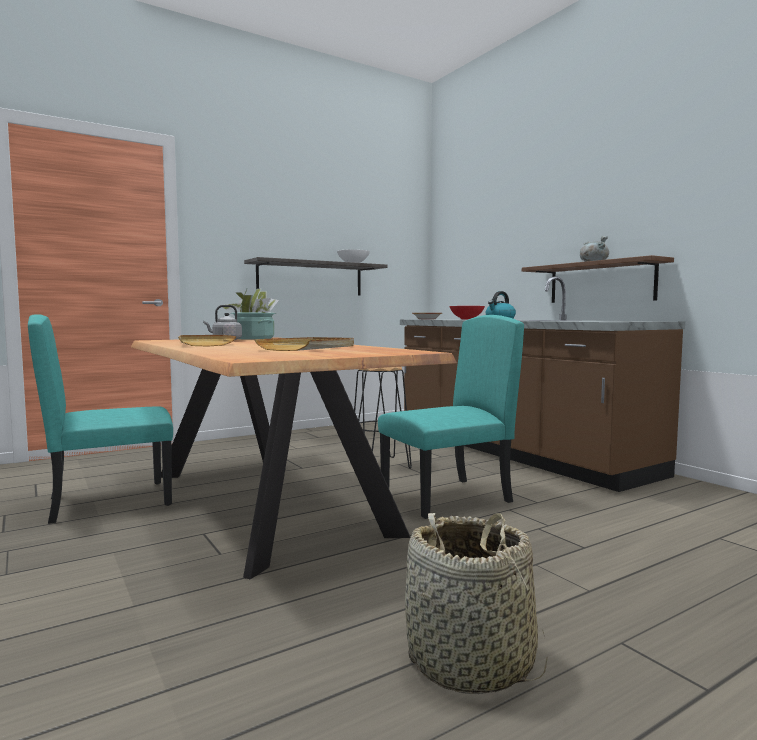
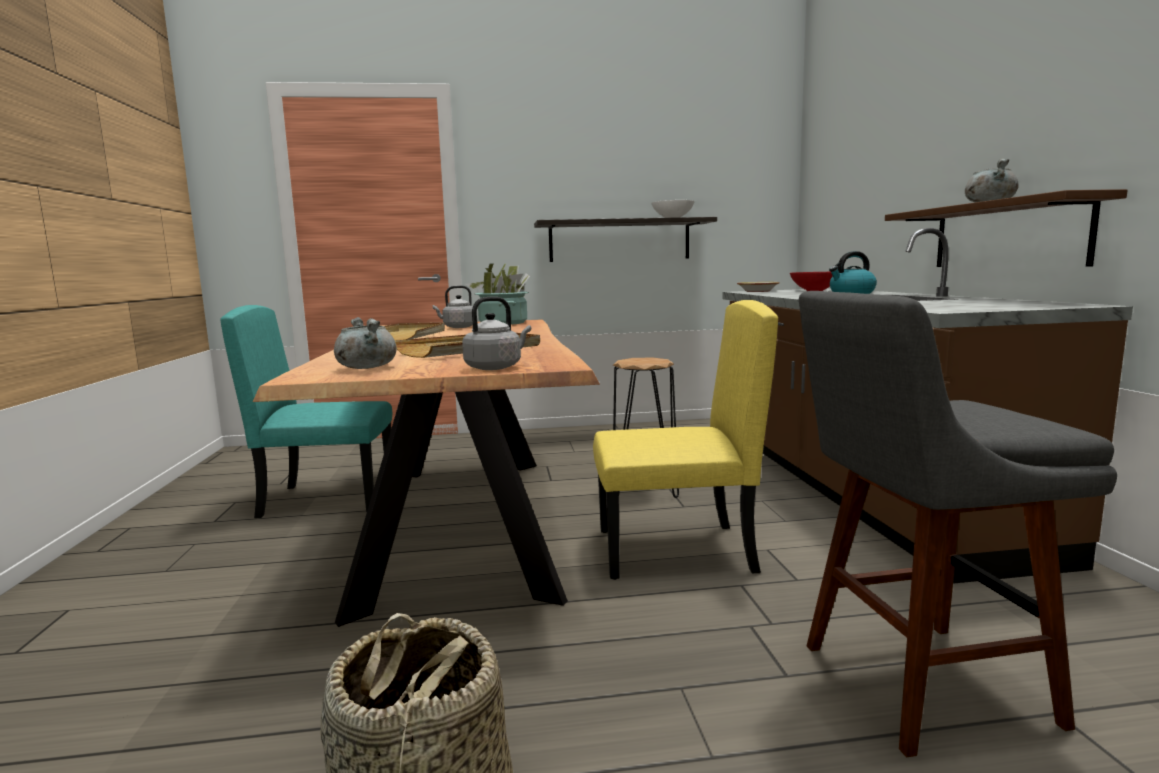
camera: 25 degrees right, 5 degrees up
turquoise chair [378,315,524,519] -> yellow chair [593,300,778,580]
none -> grey cooking pot [334,317,397,369]
none -> grey kettle [462,297,531,370]
none -> grey stool [799,291,1117,757]

